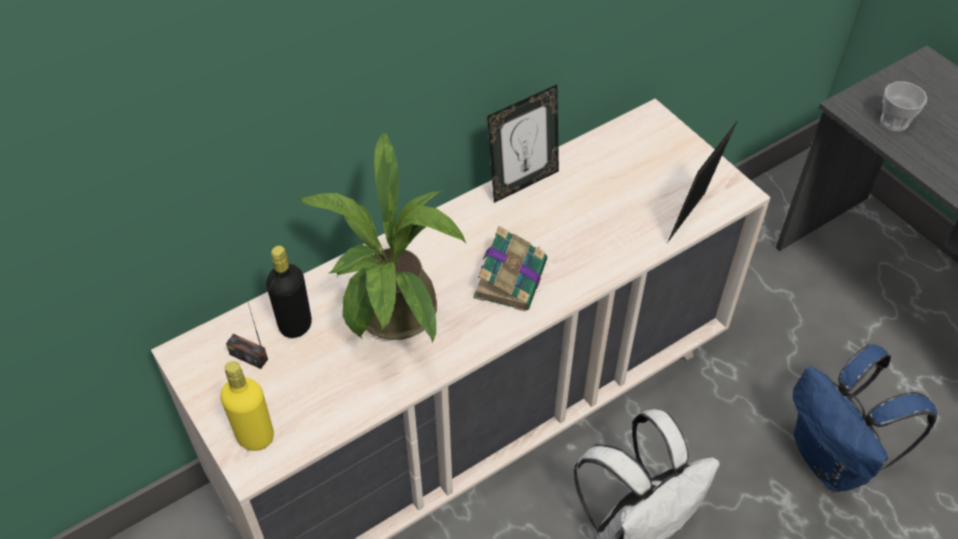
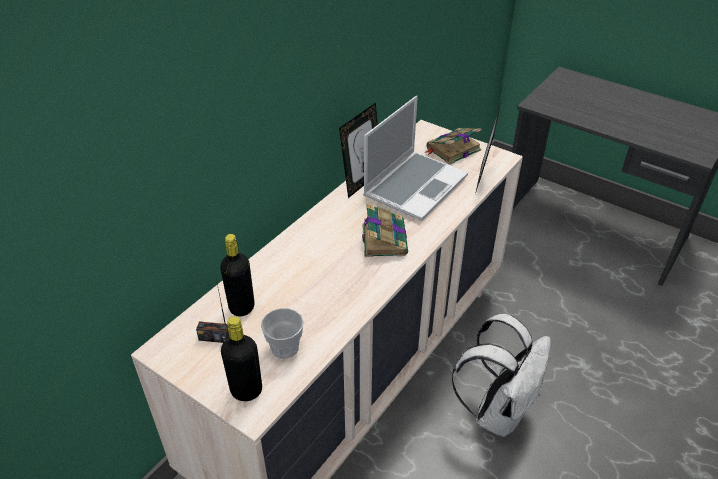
camera: 20 degrees left, 10 degrees down
yellow bottle [220,361,274,451] -> black bottle [221,316,262,401]
potted plant [299,131,466,343] -> none
blue backpack [793,344,937,492] -> none
cup [881,82,927,131] -> cup moved to [261,308,304,359]
none -> laptop [363,96,468,221]
none -> book [426,128,482,165]

